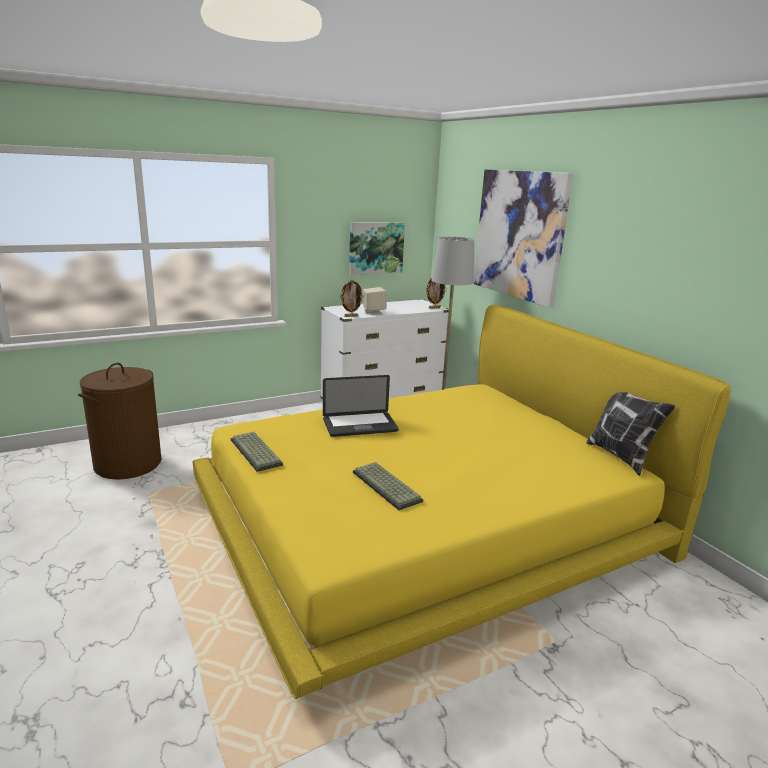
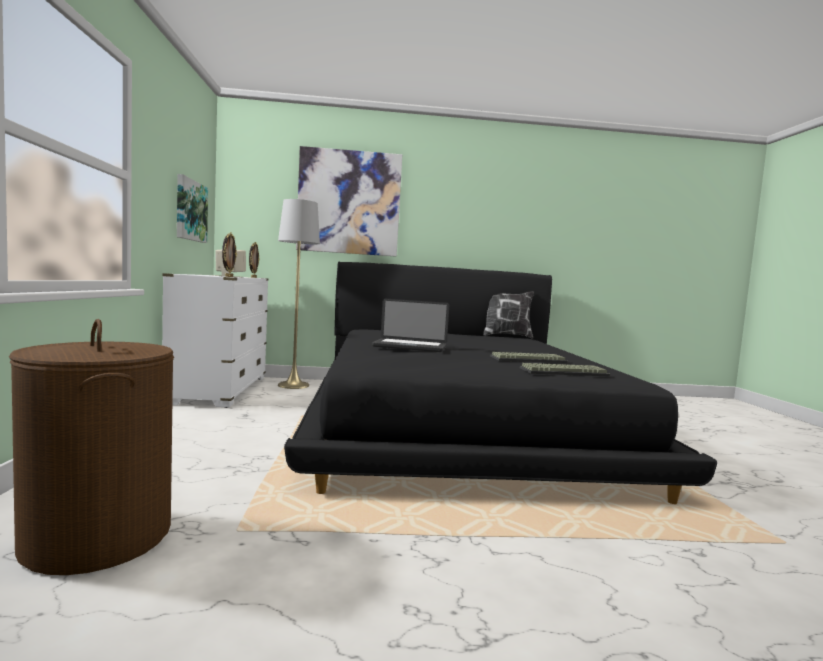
camera: 65 degrees left, 15 degrees down
yellow bed [193,305,731,699] -> black bed [284,262,717,504]
keyboard [231,432,283,472] -> keyboard moved to [520,363,610,377]
laptop [323,375,399,437] -> laptop turned 90 degrees clockwise [372,299,449,352]

